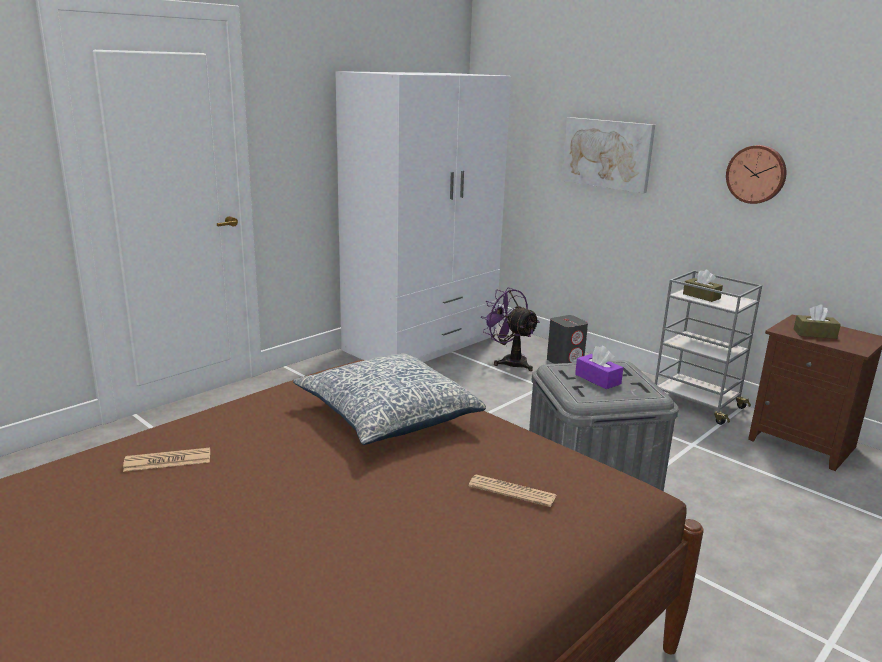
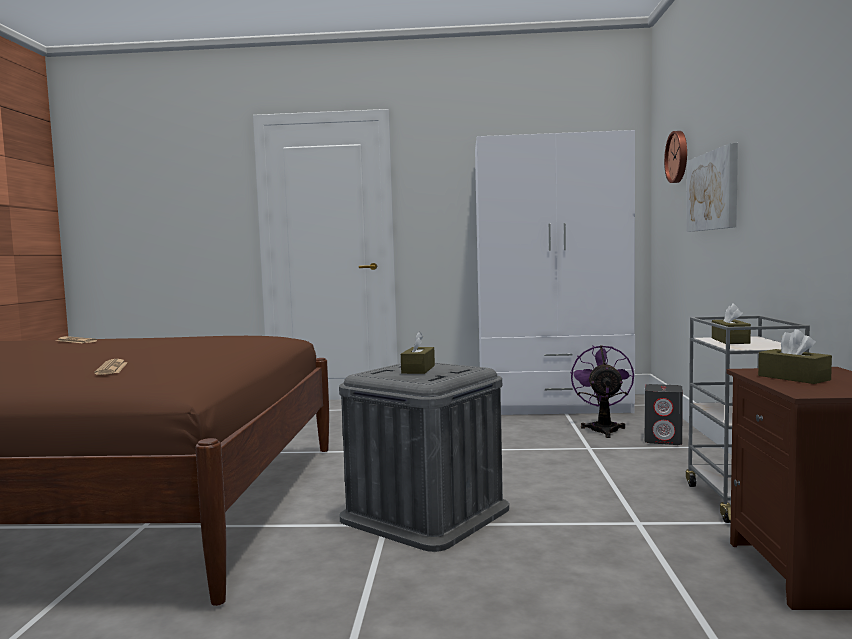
camera: 50 degrees right, 15 degrees down
pillow [293,353,486,445] -> none
purple tissue box [575,346,623,389] -> brown tissue box [401,332,435,374]
wall clock [726,145,787,204] -> wall clock moved to [664,131,687,183]

